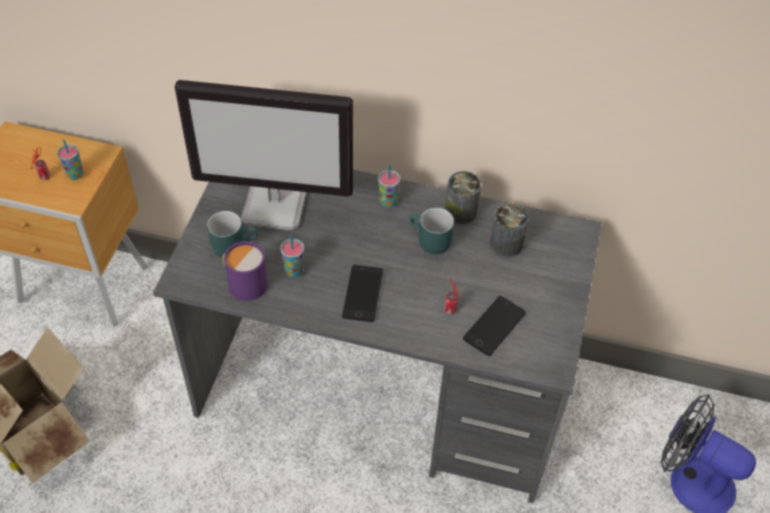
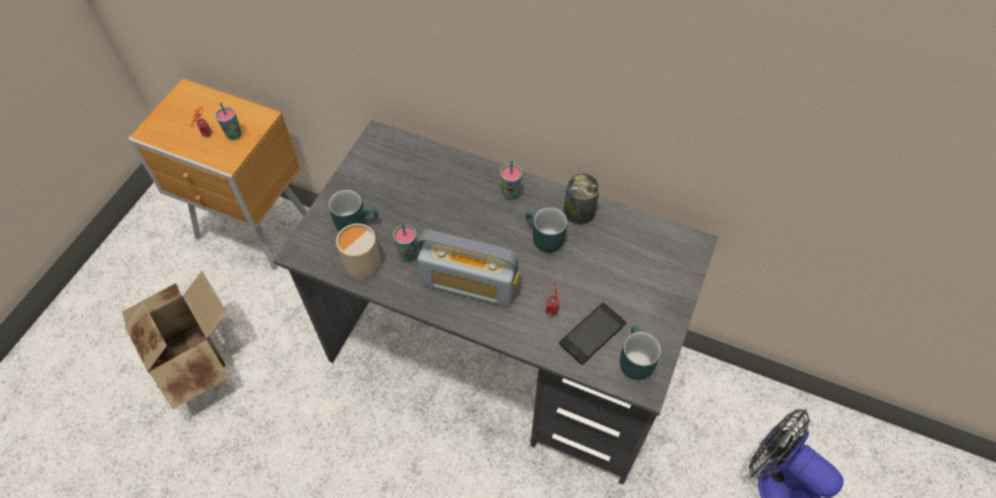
camera: 10 degrees right, 5 degrees up
monitor [175,80,353,231] -> none
purple mug [222,241,268,301] -> beige mug [336,223,381,280]
phone [342,265,383,322] -> radio [417,230,520,307]
can [490,203,529,258] -> none
none -> turquoise mug [620,325,661,380]

